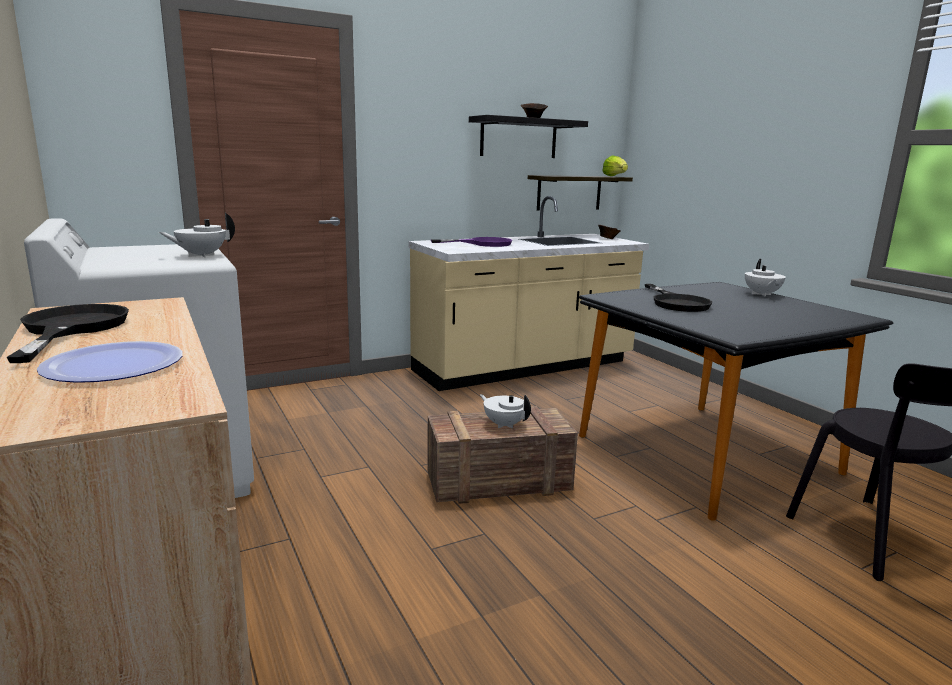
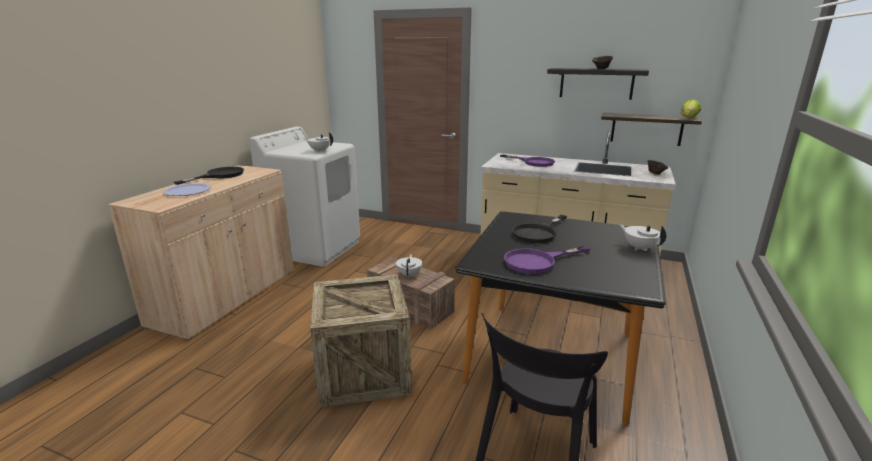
camera: 50 degrees right, 5 degrees up
white teapot [745,259,786,297] -> white teapot turned 90 degrees clockwise [619,224,666,251]
none -> crate [310,275,412,408]
none -> purple frying pan [504,246,590,274]

